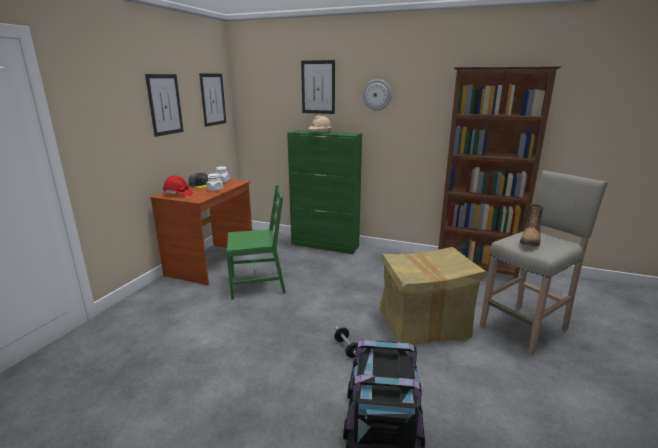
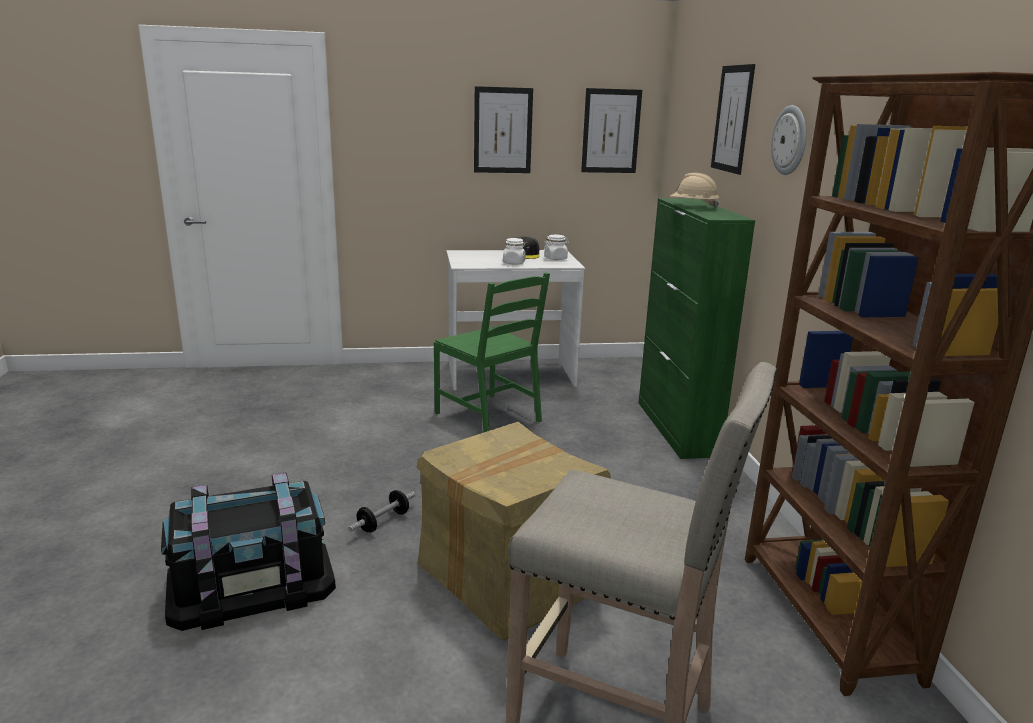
camera: 60 degrees right, 0 degrees up
brown desk [150,179,252,285] -> white desk [446,250,585,390]
red hard hat [163,175,193,196] -> none
boot [519,204,544,247] -> none

